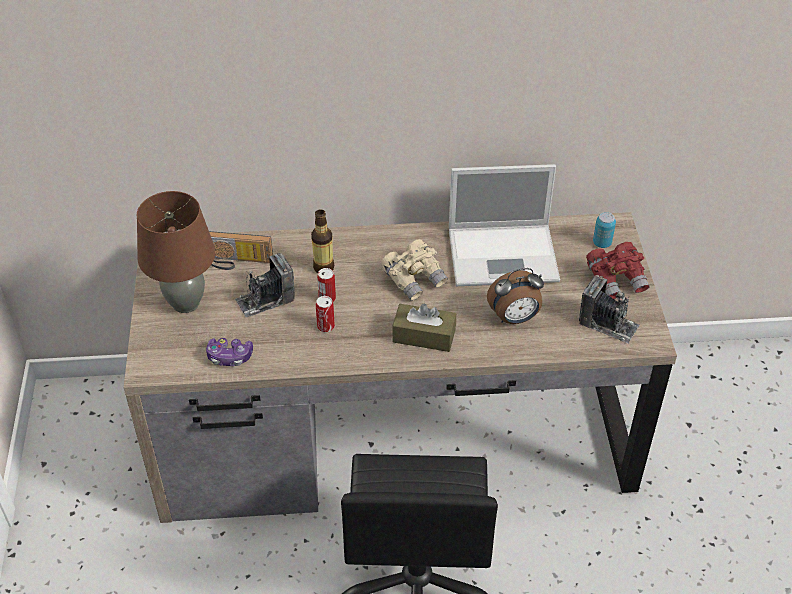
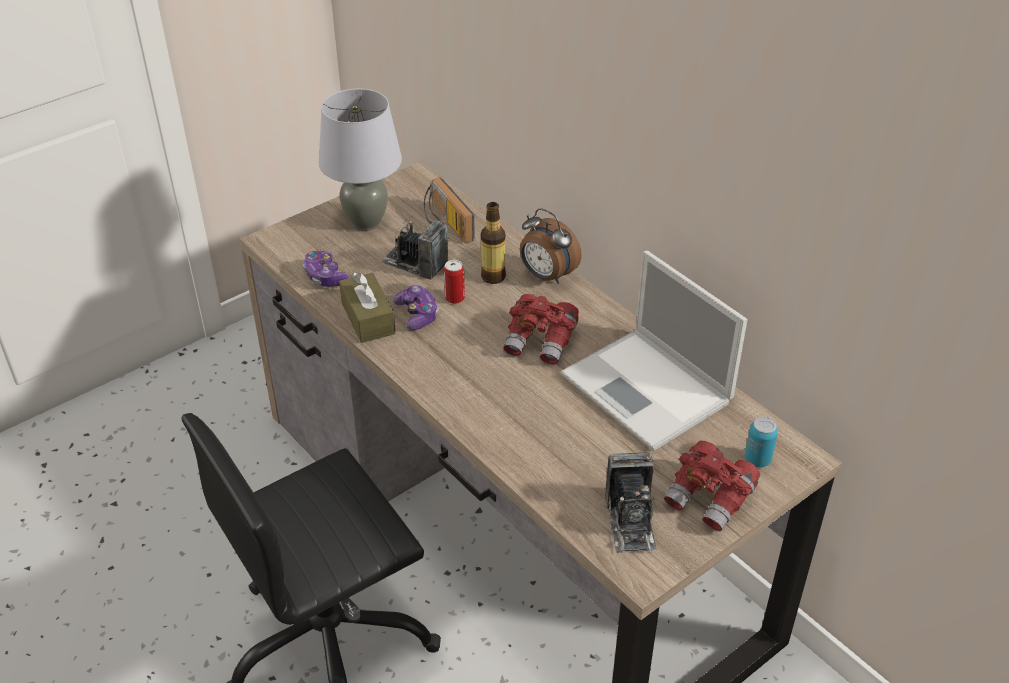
camera: 55 degrees right, 5 degrees down
brown table lamp [137,191,216,313] -> grey table lamp [319,88,402,231]
can [316,296,335,332] -> game controller [393,285,439,330]
beige binoculars [381,239,448,301] -> red binoculars [503,294,579,365]
brown tissue box [392,303,456,352] -> brown tissue box moved to [339,273,396,343]
alarm clock [487,268,544,324] -> alarm clock moved to [520,208,582,284]

